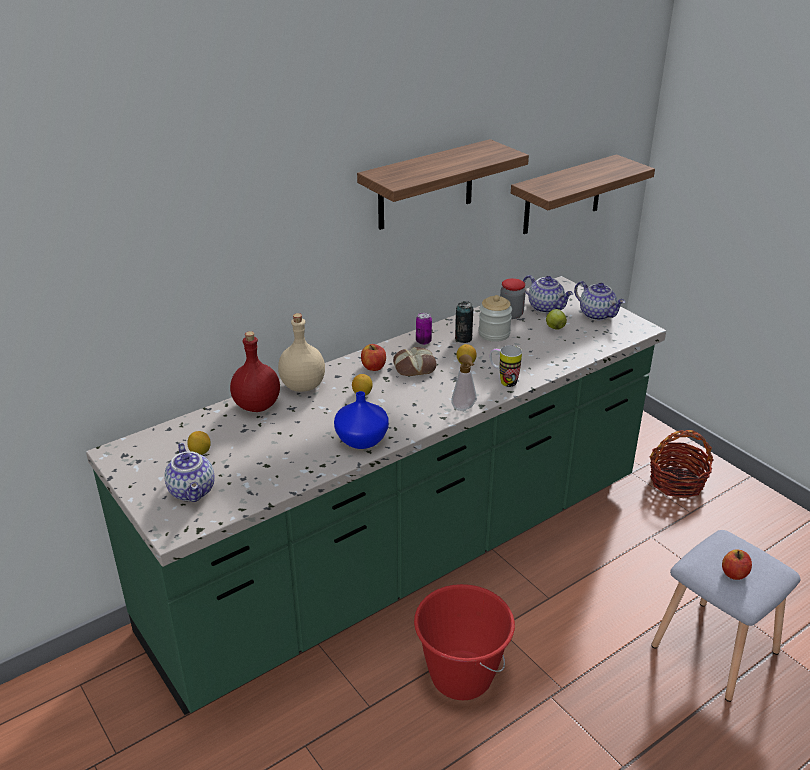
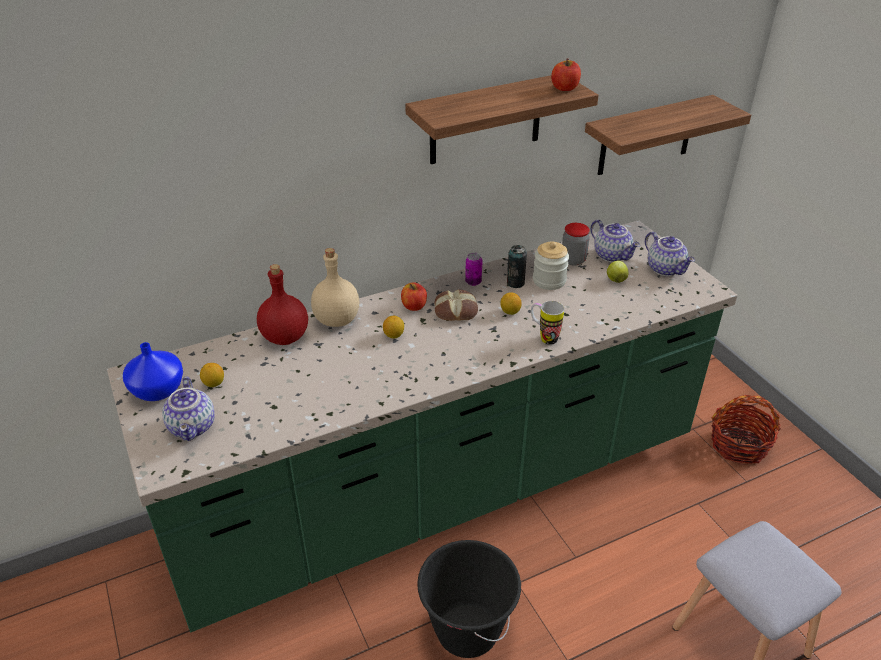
camera: 10 degrees right, 5 degrees up
blue vase [334,391,389,449] -> blue vase moved to [123,342,183,401]
red bucket [414,584,515,700] -> black bucket [417,540,521,658]
soap dispenser [451,354,477,411] -> none
apple [722,549,752,580] -> apple moved to [551,59,581,91]

